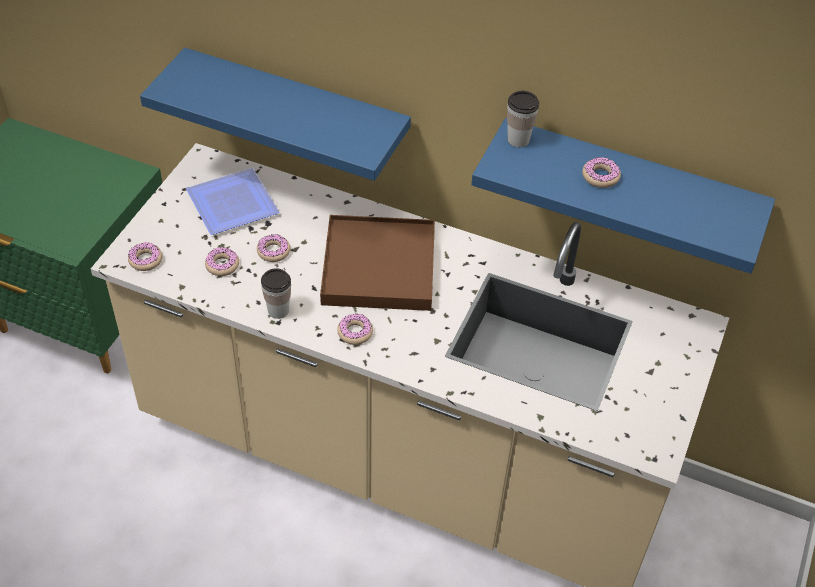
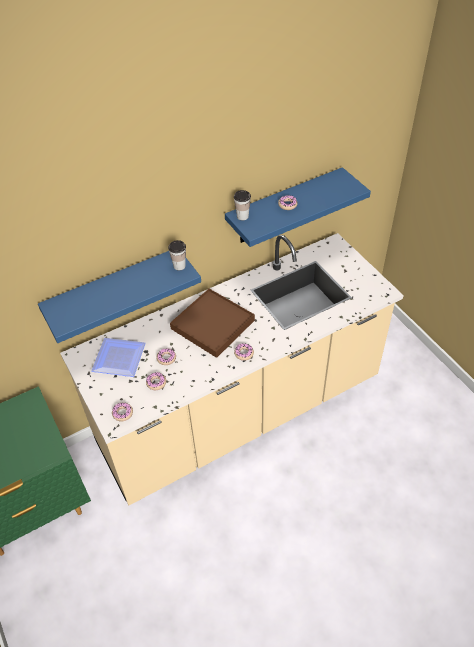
camera: 50 degrees left, 0 degrees up
cup [261,268,291,319] -> cup moved to [168,240,186,271]

